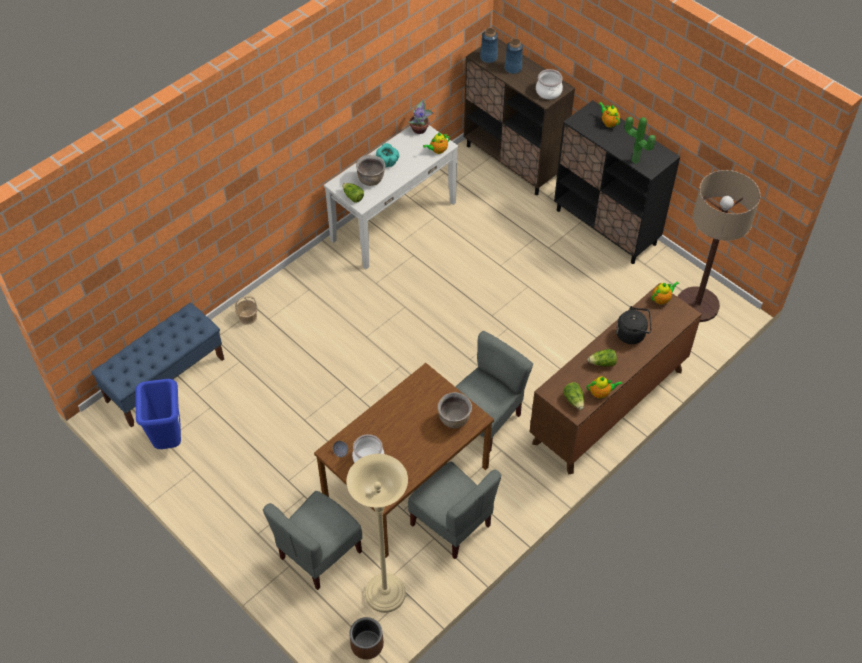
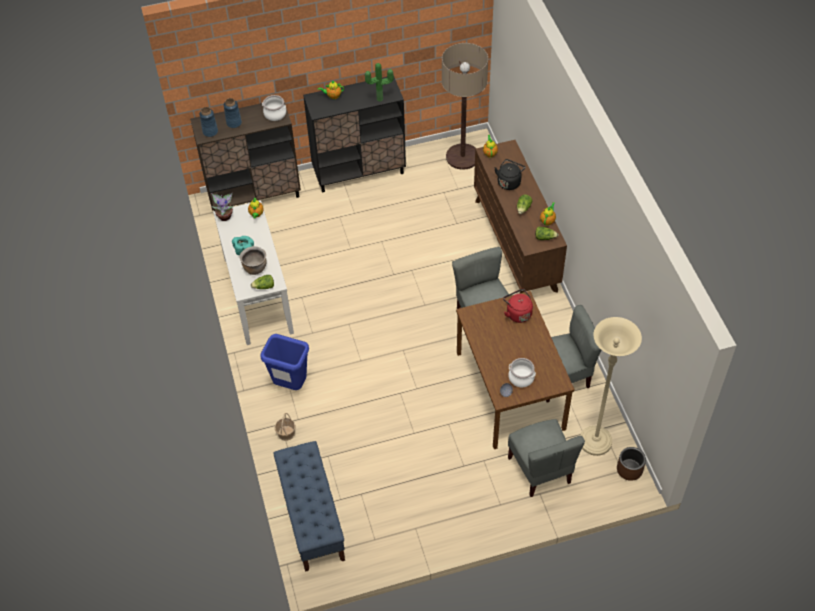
camera: 60 degrees left, 0 degrees up
blue trash can [135,379,181,449] -> blue trash can moved to [260,334,309,390]
brown cooking pot [438,392,472,428] -> red kettle [503,289,533,323]

